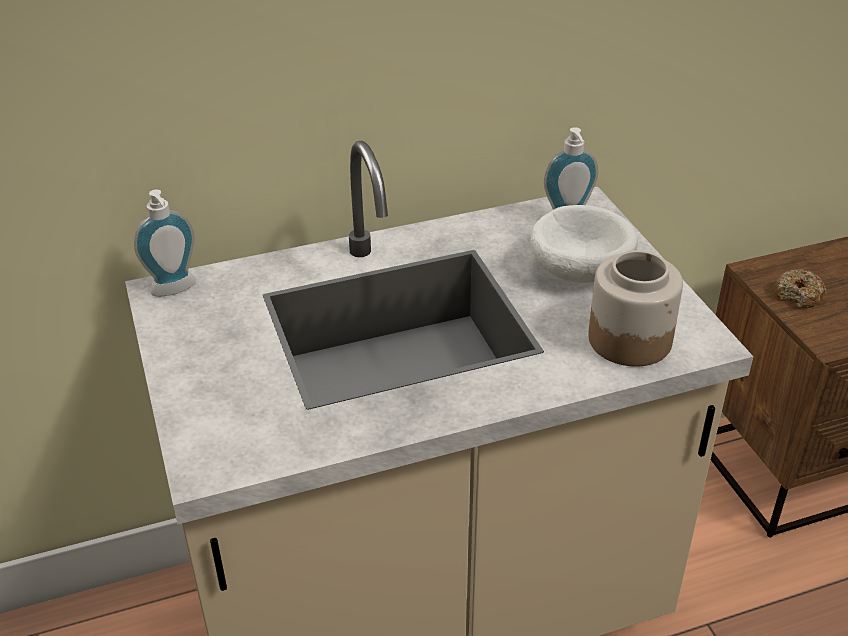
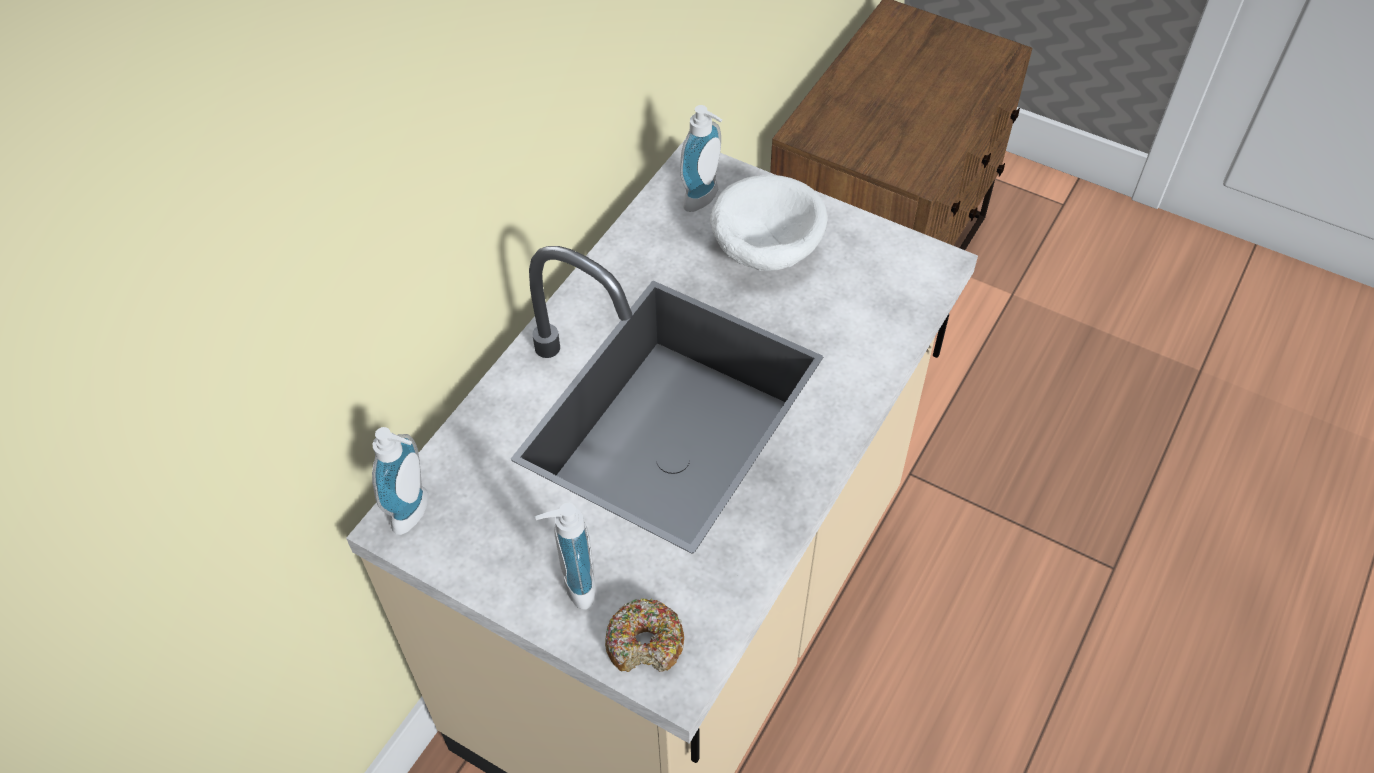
camera: 40 degrees left, 15 degrees up
jar [588,251,683,367] -> none
donut [774,269,827,309] -> donut moved to [605,599,684,672]
none -> soap dispenser [535,503,596,610]

